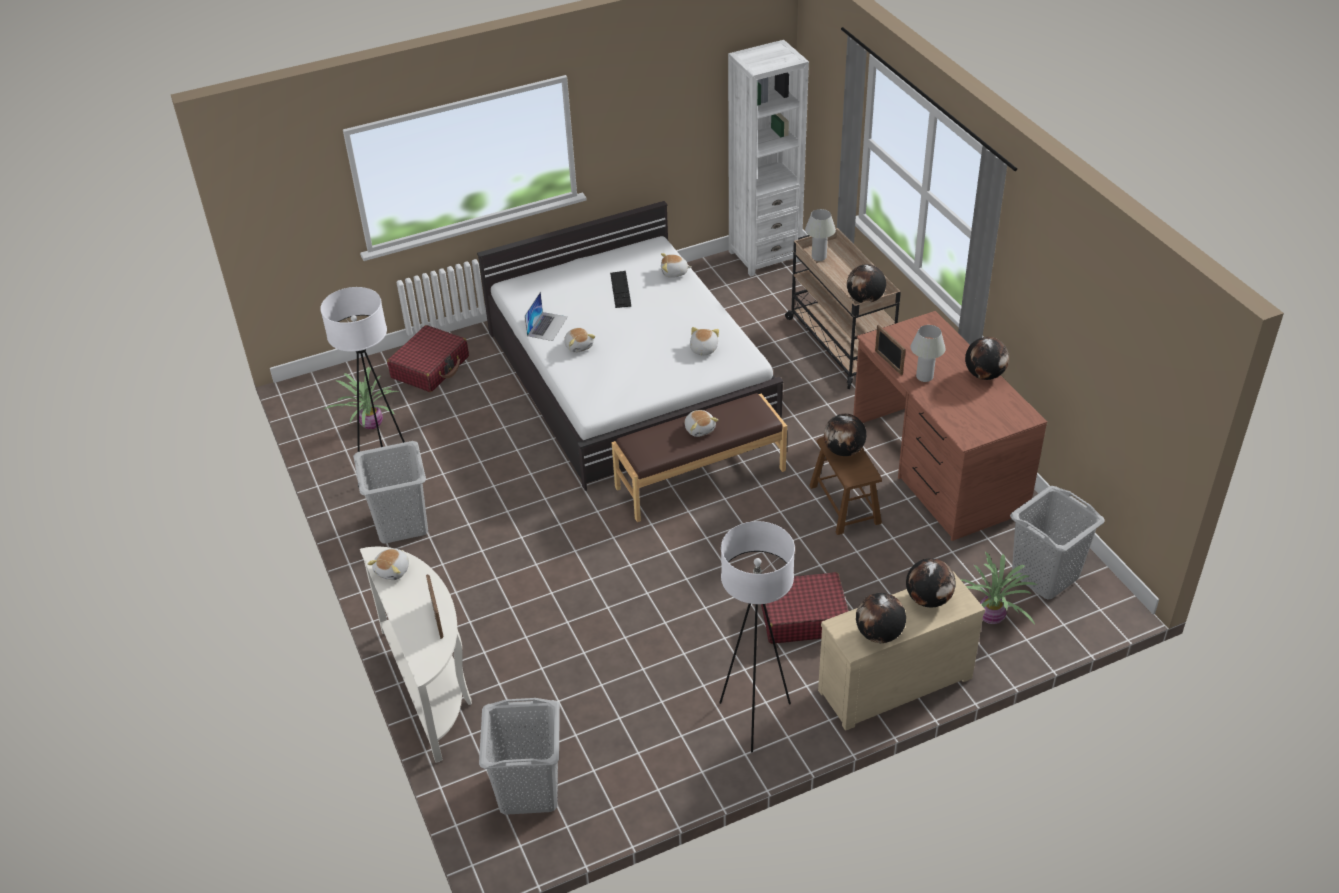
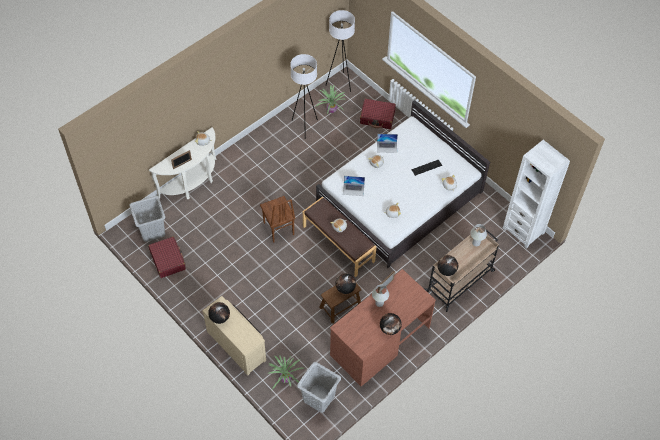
camera: 70 degrees right, 15 degrees up
grey laundry basket [353,441,428,544] -> none
white floor lamp [719,521,795,753] -> white floor lamp moved to [326,10,355,92]
red suitcase [761,572,849,644] -> red suitcase moved to [148,237,186,278]
globe [906,558,956,607] -> none
none -> brown chair [260,196,296,243]
none -> laptop [343,176,365,196]

